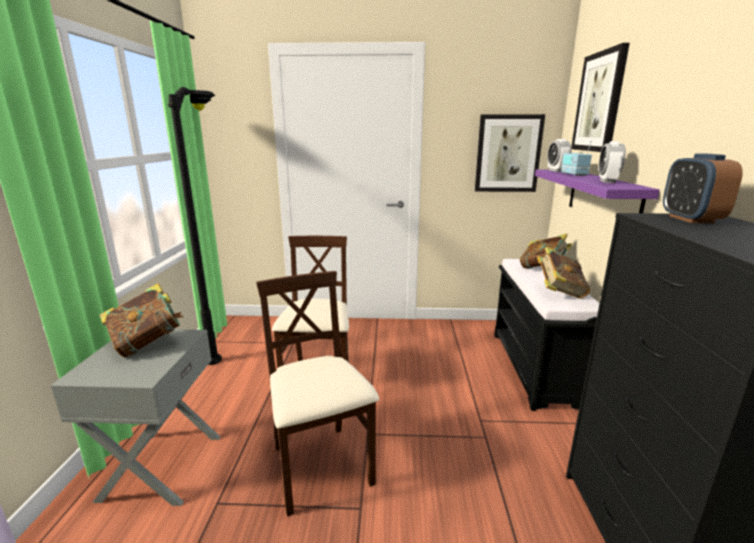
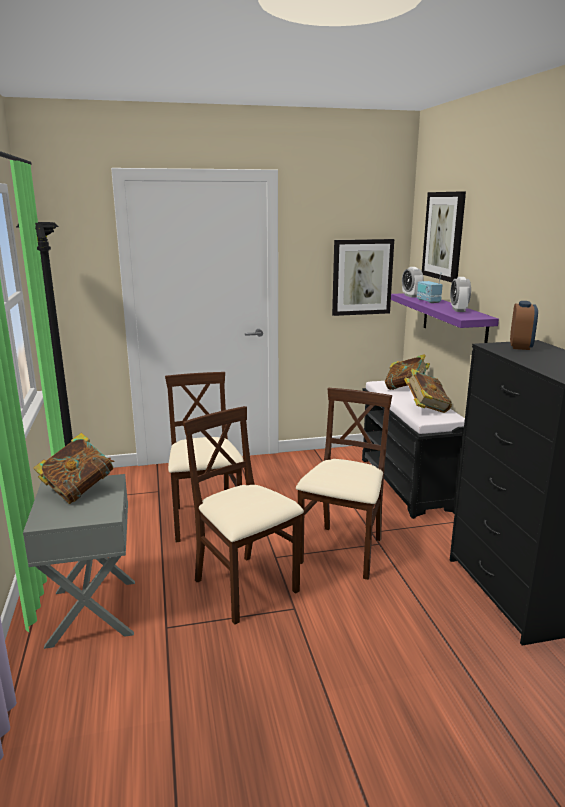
camera: 15 degrees left, 0 degrees up
alarm clock [663,153,743,223] -> alarm clock turned 150 degrees counterclockwise [510,301,538,350]
none -> beige chair [296,388,392,580]

